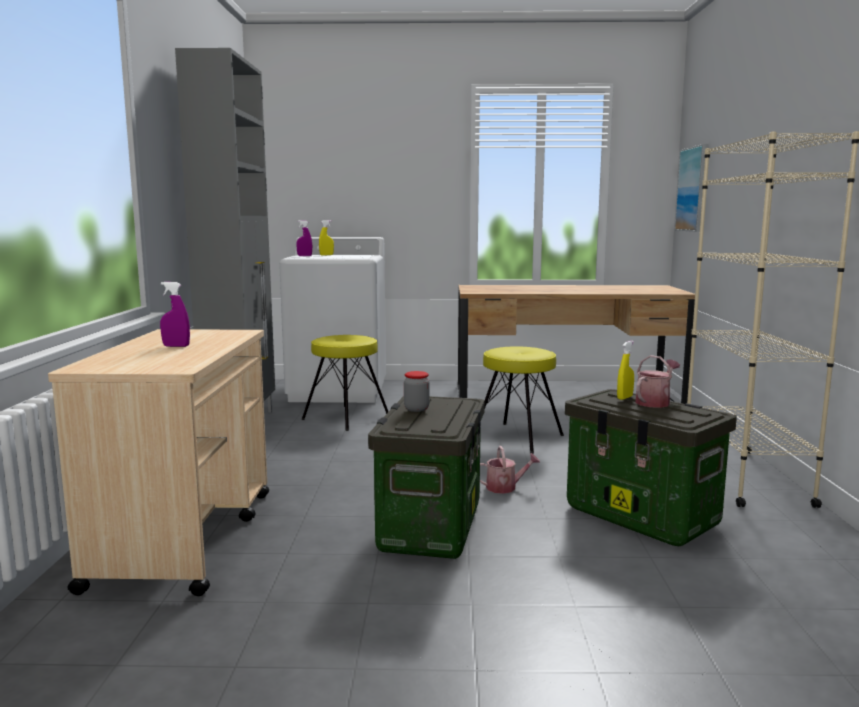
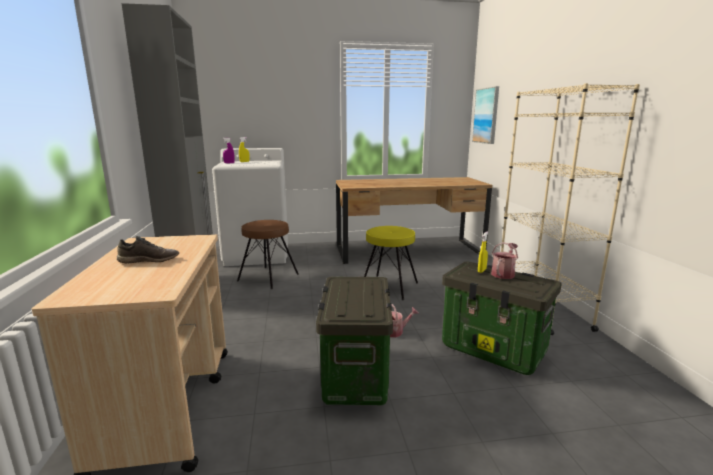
camera: 10 degrees left, 5 degrees up
purple spray bottle [160,282,190,347] -> grey shoe [117,236,179,263]
yellow stool [302,335,388,431] -> brown stool [237,220,299,289]
jar [404,371,430,412] -> none

